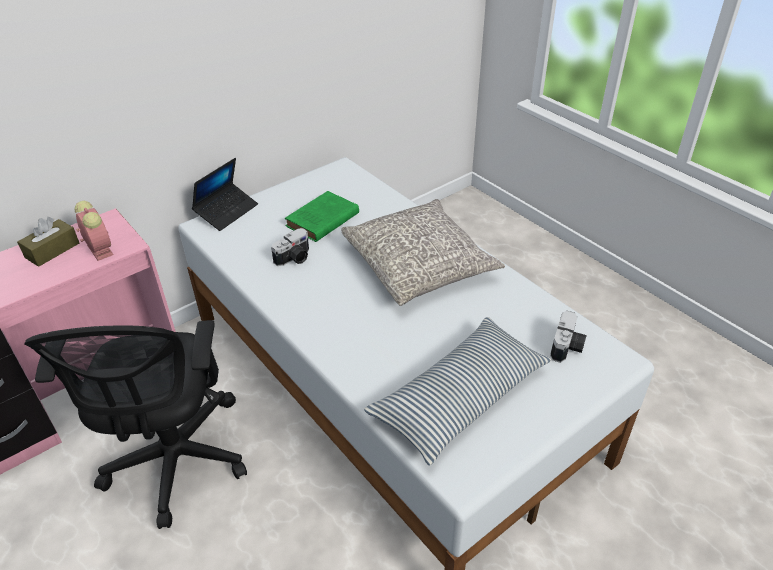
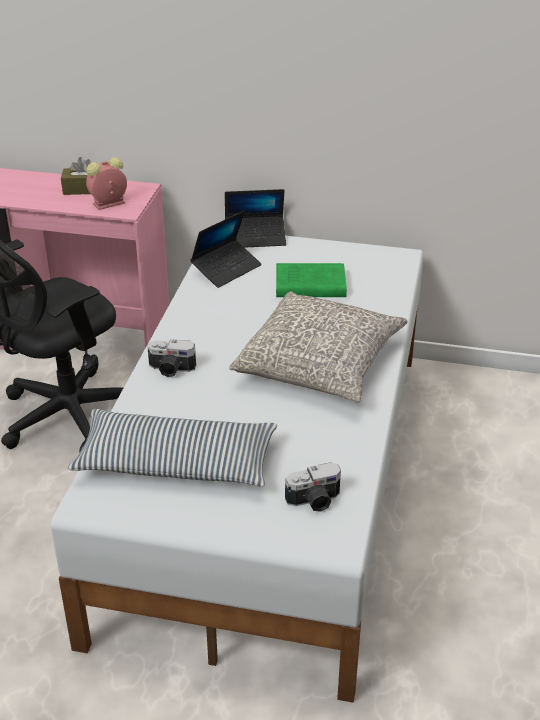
camera: 50 degrees right, 5 degrees down
alarm clock [74,201,114,261] -> alarm clock turned 135 degrees counterclockwise [86,157,127,210]
camera [271,228,309,266] -> camera moved to [147,339,196,377]
none -> laptop [191,211,261,288]

